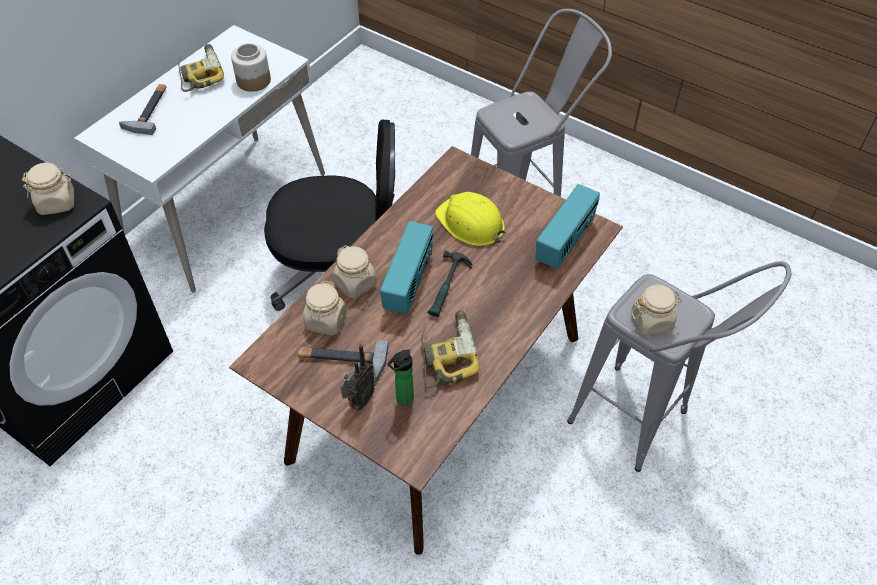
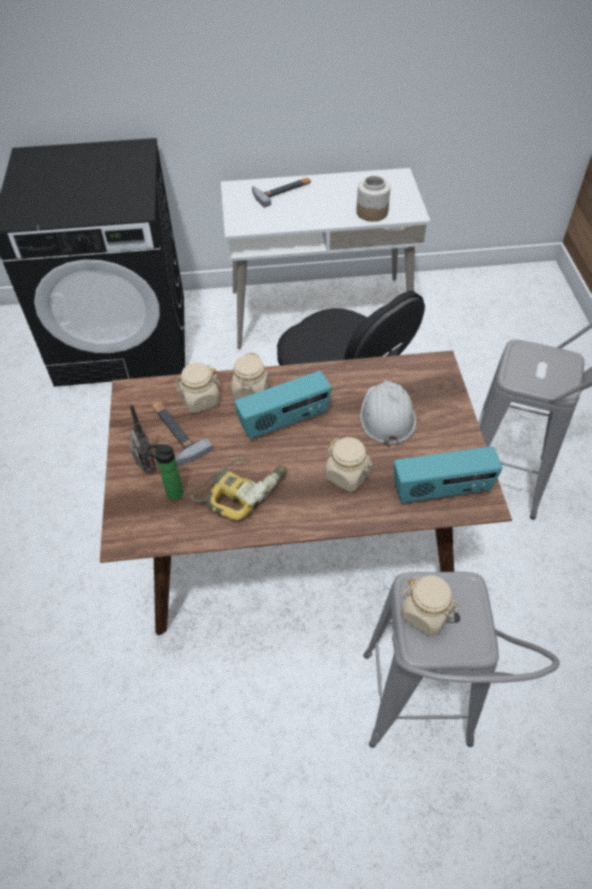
camera: 50 degrees right, 0 degrees up
beige jar [21,163,74,215] -> beige jar moved to [325,437,372,492]
power drill [178,44,224,92] -> none
radio [341,344,375,411] -> radio turned 105 degrees counterclockwise [129,404,157,473]
hammer [428,251,472,317] -> none
yellow hard hat [435,192,506,246] -> white hard hat [360,380,416,447]

